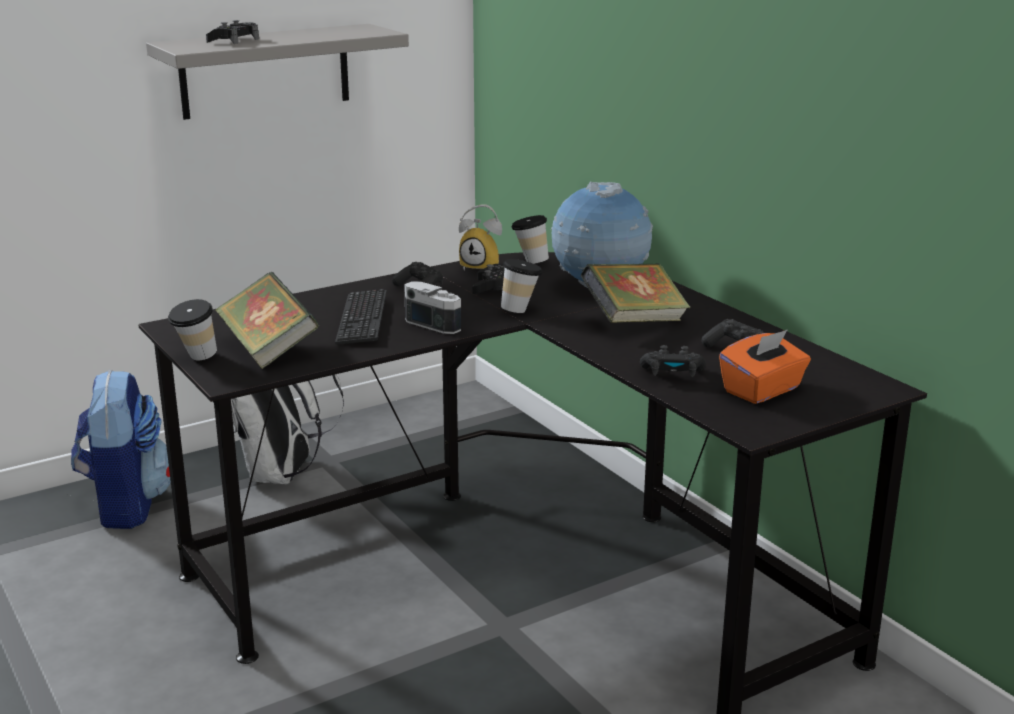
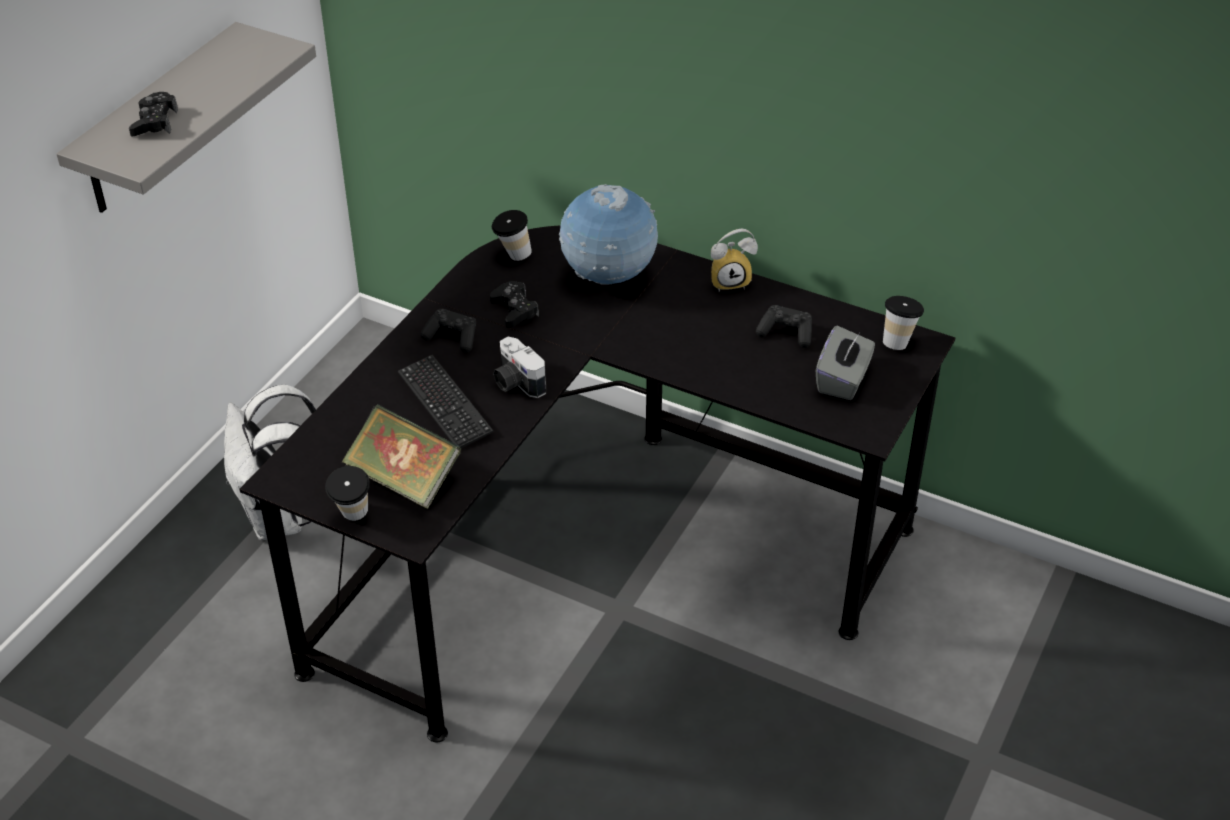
camera: 30 degrees left, 20 degrees up
backpack [71,370,171,529] -> none
camera [404,281,461,334] -> camera turned 135 degrees counterclockwise [493,336,546,398]
alarm clock [459,204,502,271] -> alarm clock moved to [711,229,758,292]
cup [501,259,543,313] -> cup moved to [883,296,924,350]
book [581,263,690,323] -> none
black game controller [640,345,706,377] -> none
orange tissue box [719,329,811,404] -> grey tissue box [816,326,875,400]

